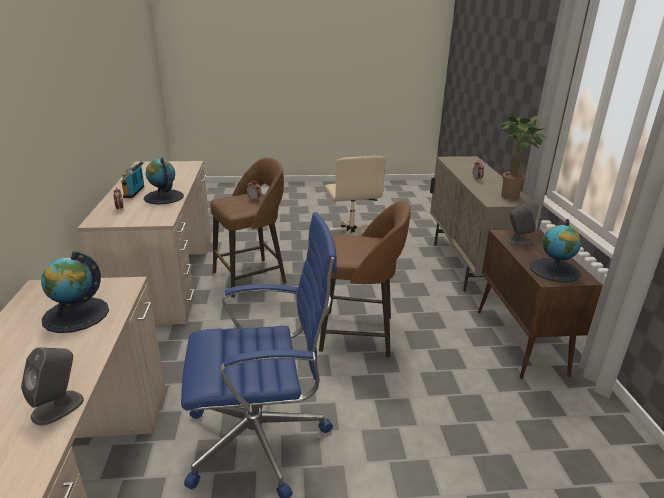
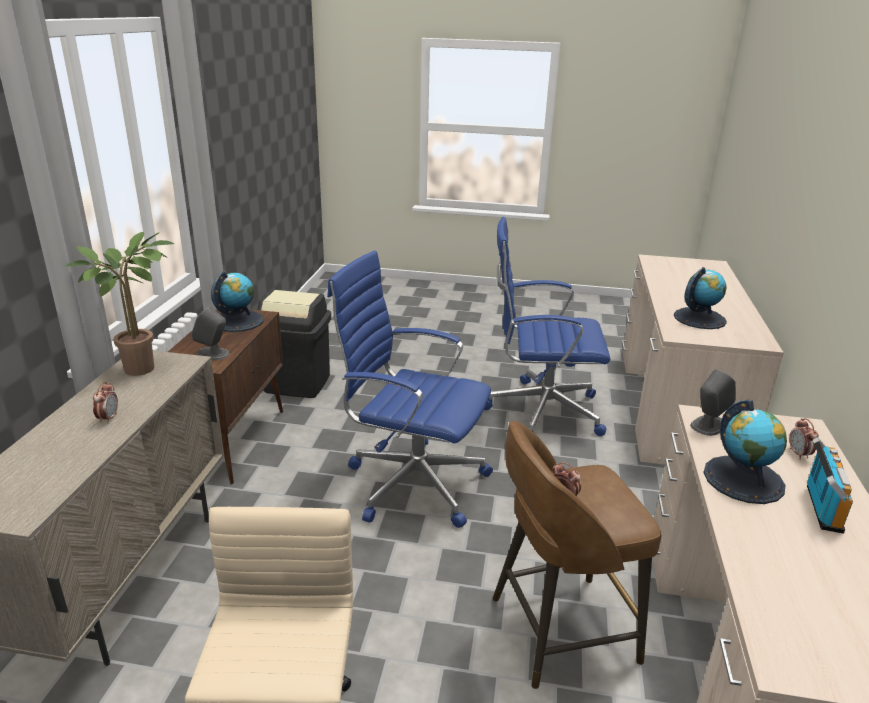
camera: 165 degrees left, 0 degrees up
grey speaker [21,347,84,426] -> grey speaker moved to [690,369,736,436]
brown stool [319,200,411,358] -> blue office chair [327,250,493,528]
none -> black trash can [257,289,331,398]

